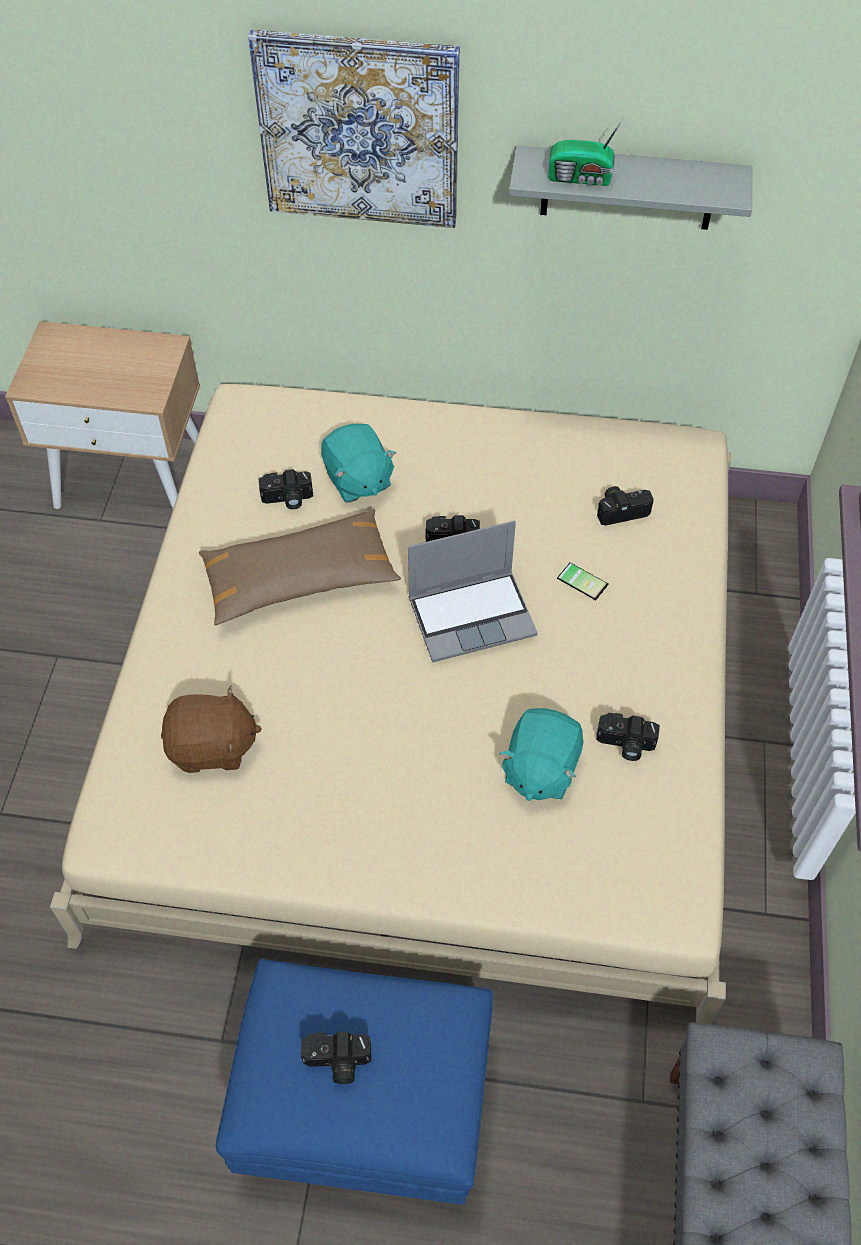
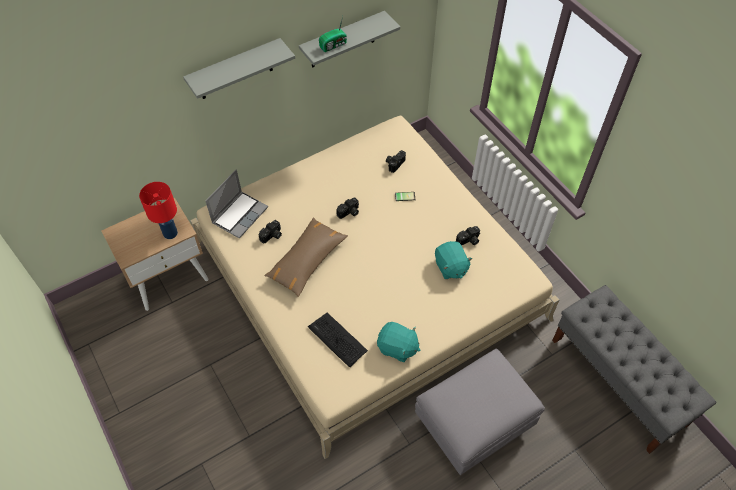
camera: 40 degrees left, 0 degrees up
brown plush toy [161,685,262,773] -> keyboard [308,313,368,367]
blue ottoman [215,959,493,1205] -> grey ottoman [415,349,545,475]
picture [248,29,460,228] -> grey shelf [183,38,295,99]
camera [301,1032,371,1084] -> none
turquoise plush toy [321,424,396,502] -> turquoise plush toy moved to [377,322,420,362]
laptop [408,521,538,662] -> laptop moved to [205,170,268,239]
none -> red table lamp [139,182,178,239]

